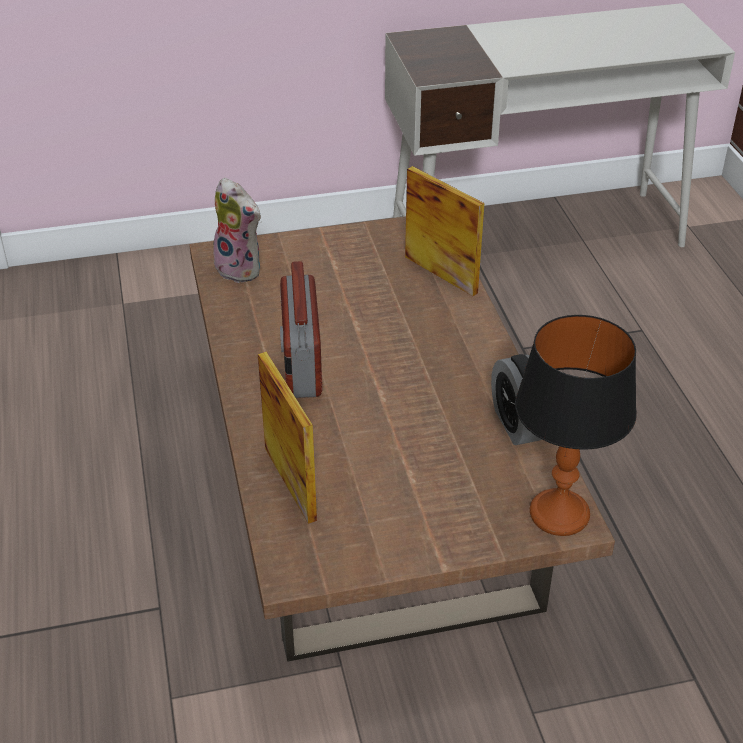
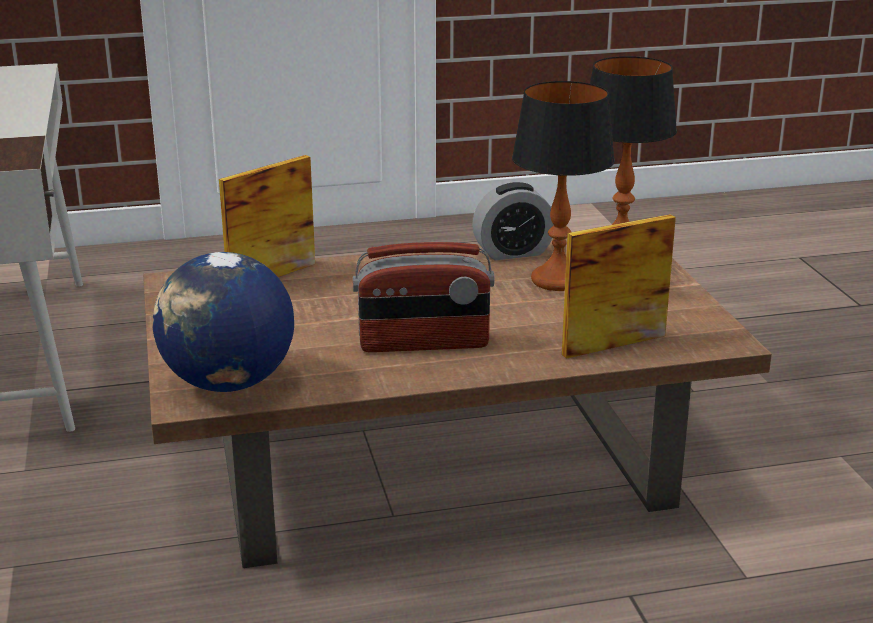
camera: 90 degrees left, 15 degrees down
plush toy [213,177,261,283] -> globe [152,252,294,392]
none -> table lamp [512,81,615,291]

